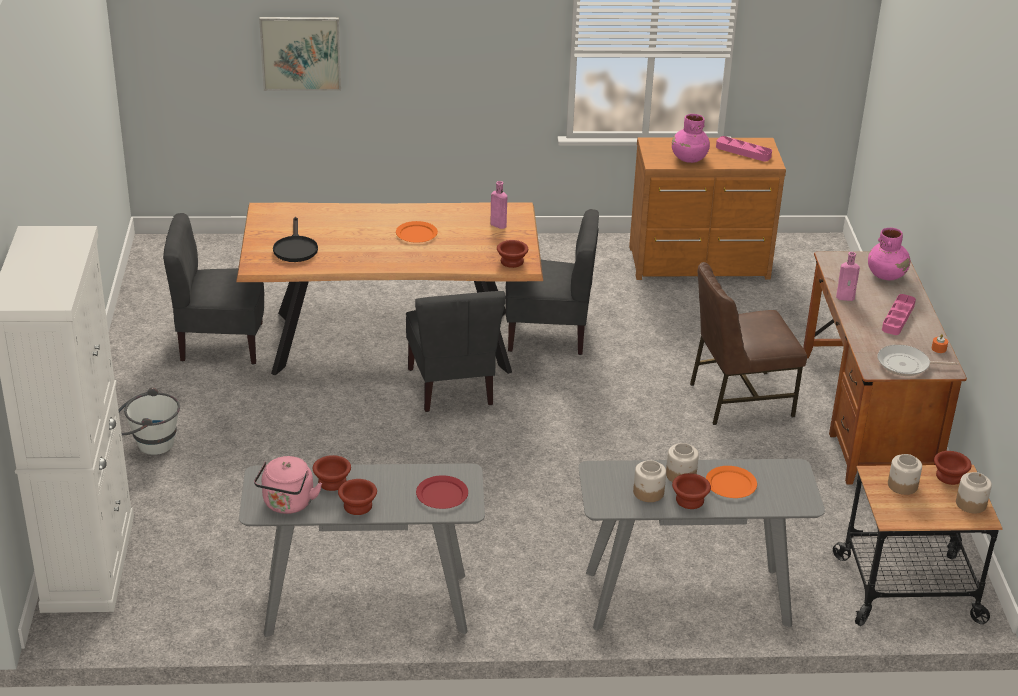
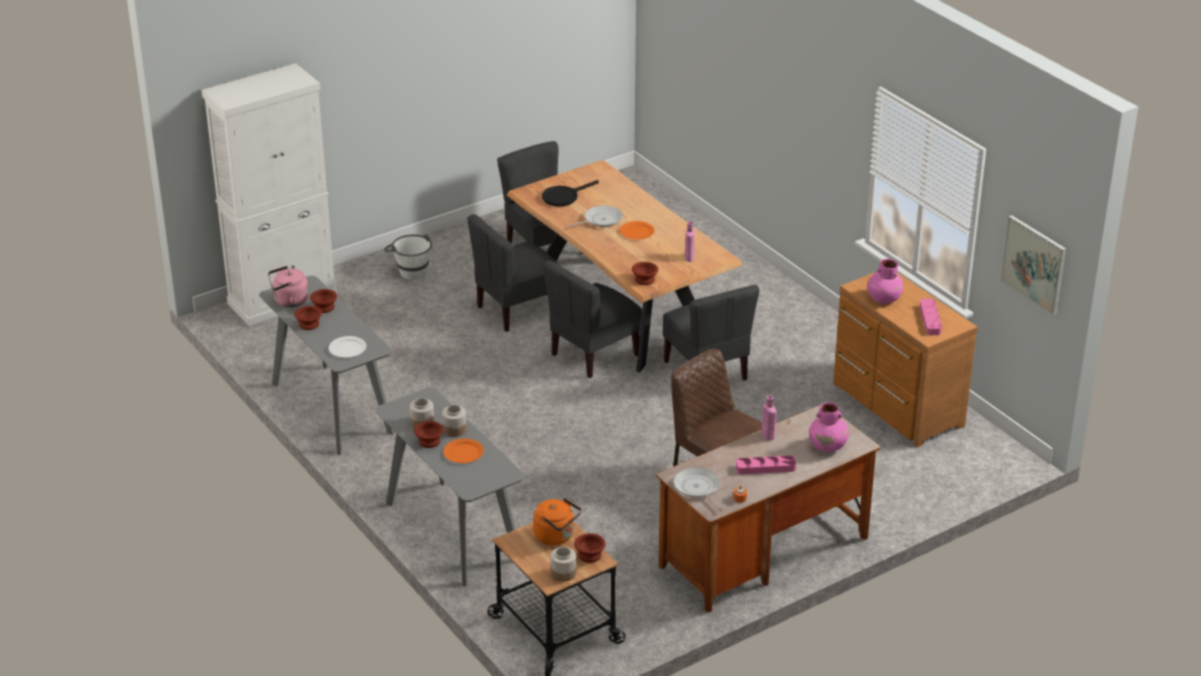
camera: 60 degrees right, 0 degrees up
picture [259,17,341,91] -> picture moved to [1000,215,1066,315]
red plate [416,475,468,509] -> white plate [329,336,366,358]
jar [888,454,922,495] -> orange kettle [533,498,582,545]
none -> grey chair [467,214,559,332]
none -> frying pan [567,206,623,228]

